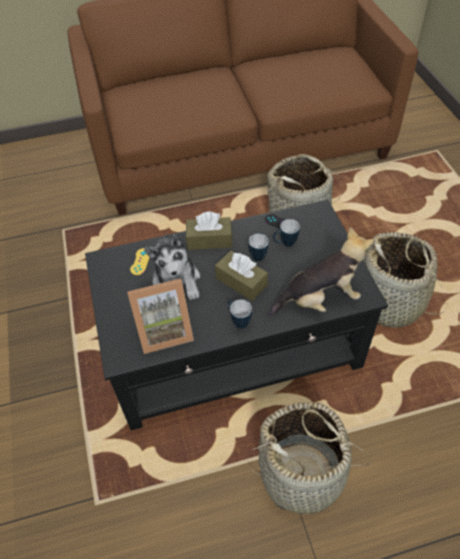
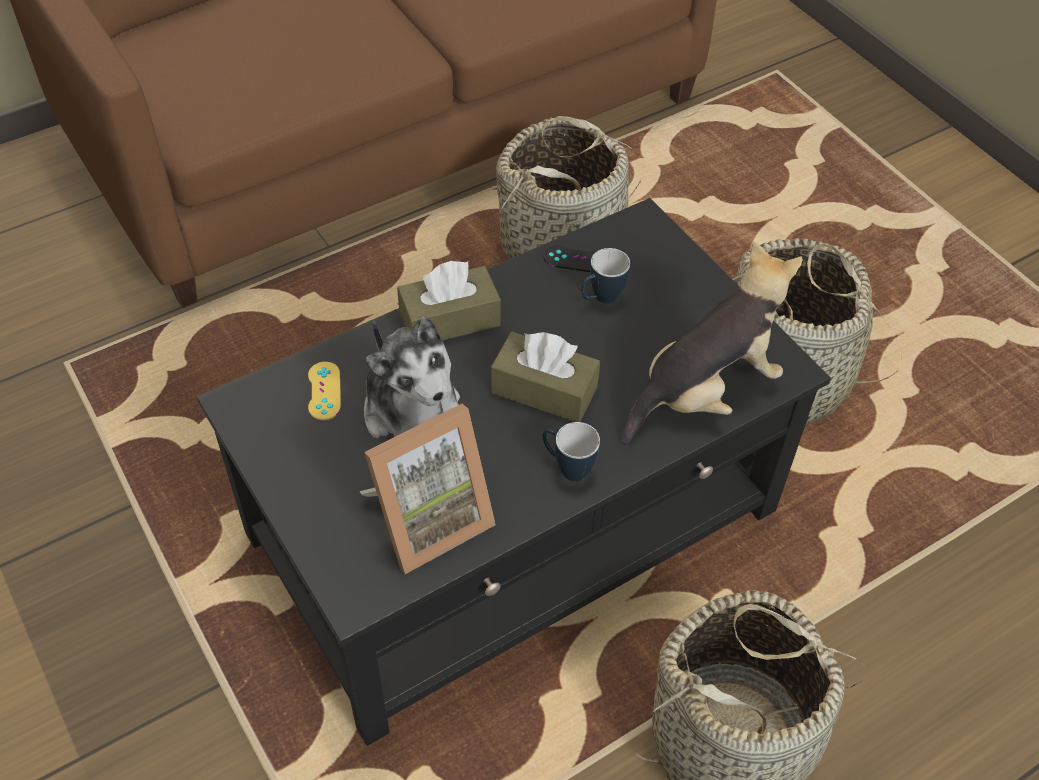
camera: 20 degrees left, 0 degrees up
mug [249,232,269,261] -> none

